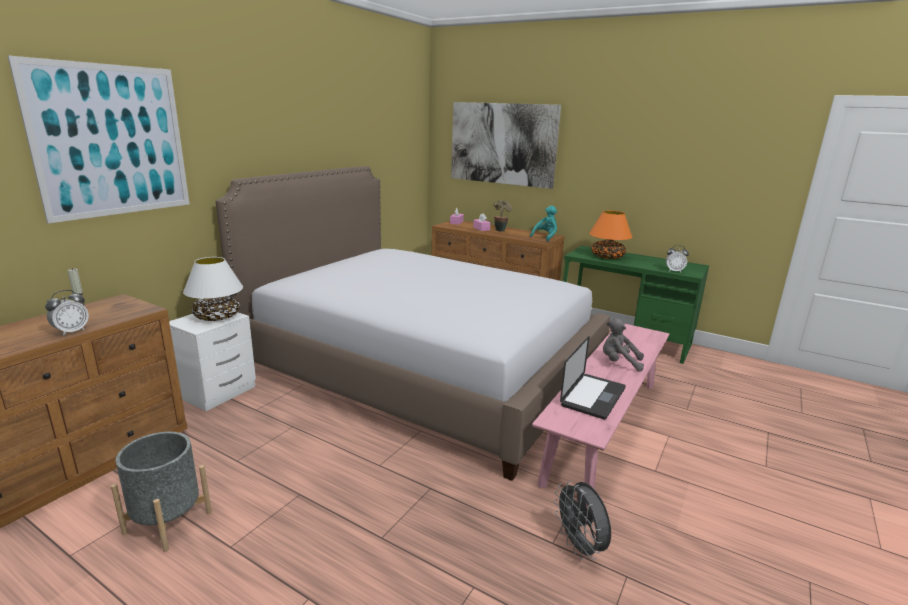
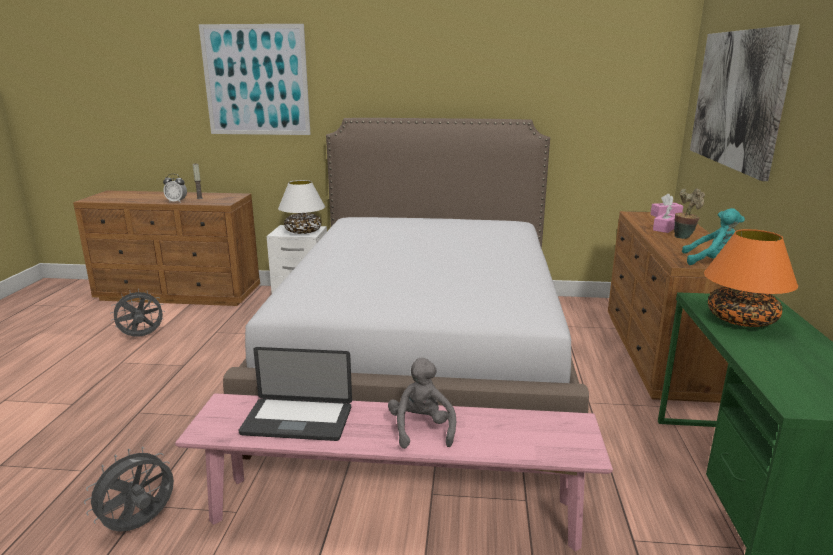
camera: 65 degrees right, 0 degrees up
grey planter [111,432,212,552] -> grey fan [110,289,165,337]
alarm clock [666,245,689,273] -> none

